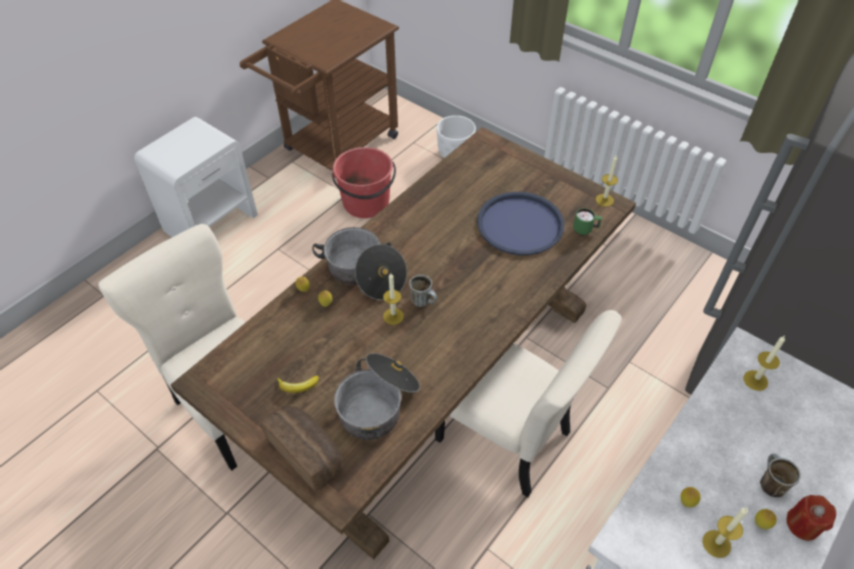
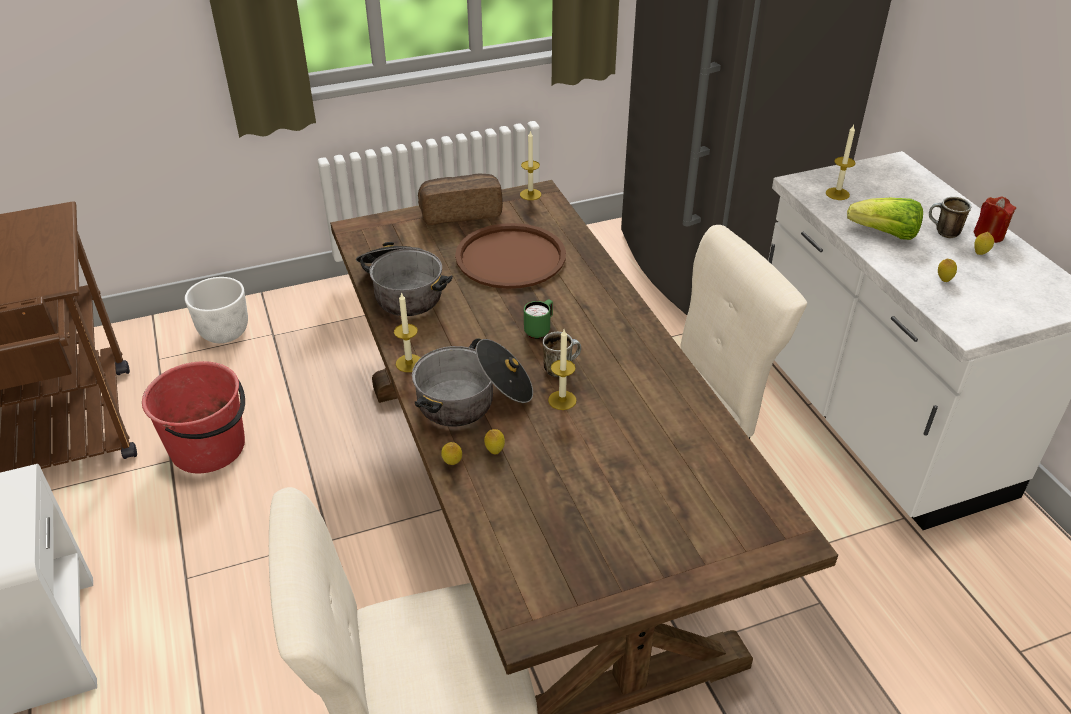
camera: 60 degrees left, 10 degrees down
bread [261,406,342,491] -> bread moved to [418,174,503,225]
banana [277,375,319,393] -> none
cooking pot [334,353,420,440] -> cooking pot moved to [356,242,453,316]
blue tray [477,192,564,255] -> brown tray [455,223,566,289]
green mug [573,208,602,236] -> green mug moved to [524,299,553,339]
candle [703,508,748,558] -> candle moved to [394,292,420,372]
none -> lettuce [847,198,923,240]

